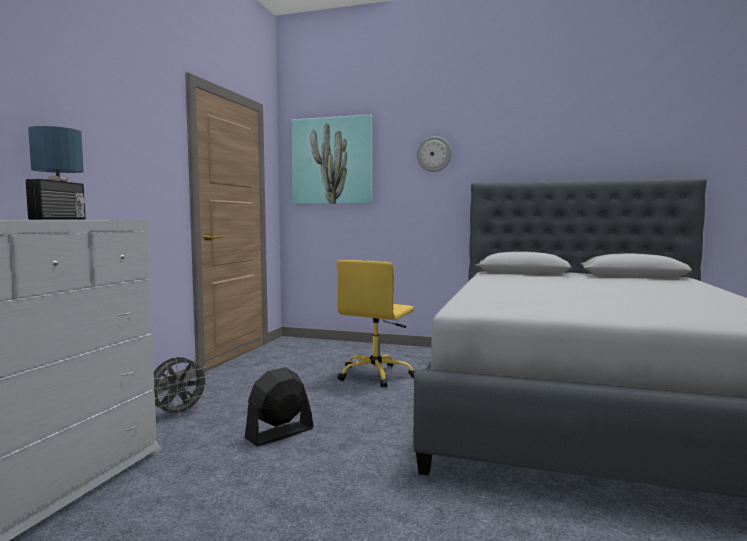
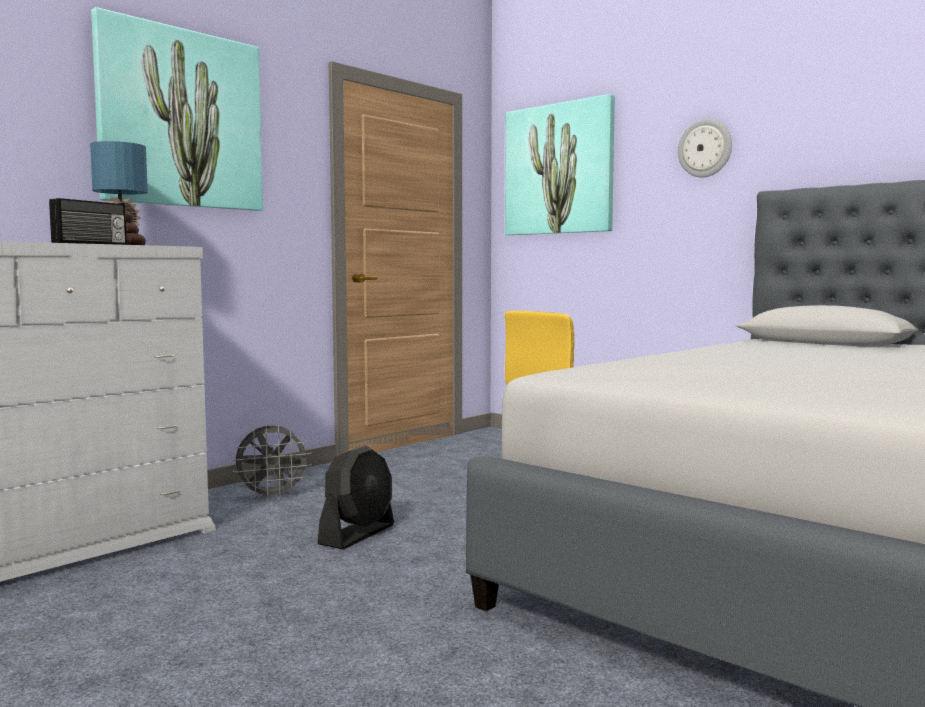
camera: 25 degrees right, 0 degrees up
black fan [245,367,314,446] -> black fan turned 135 degrees clockwise [317,446,394,549]
none -> picture [91,7,263,211]

